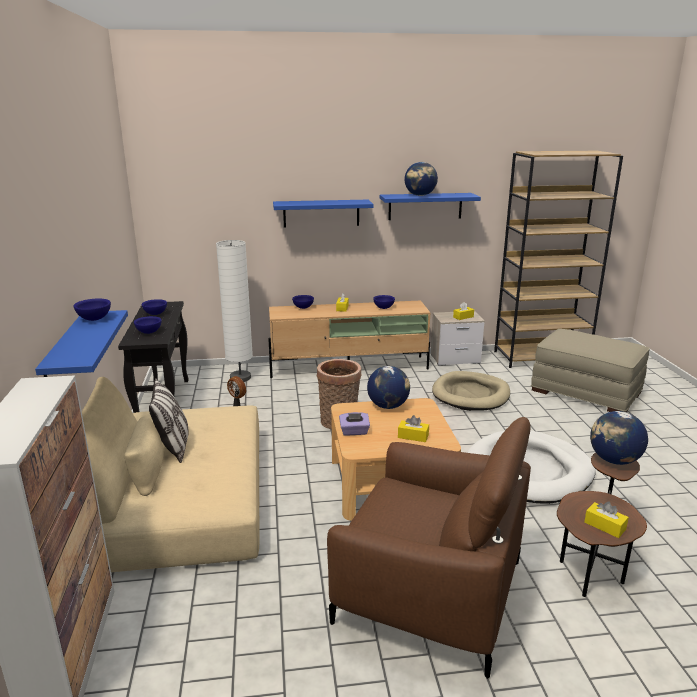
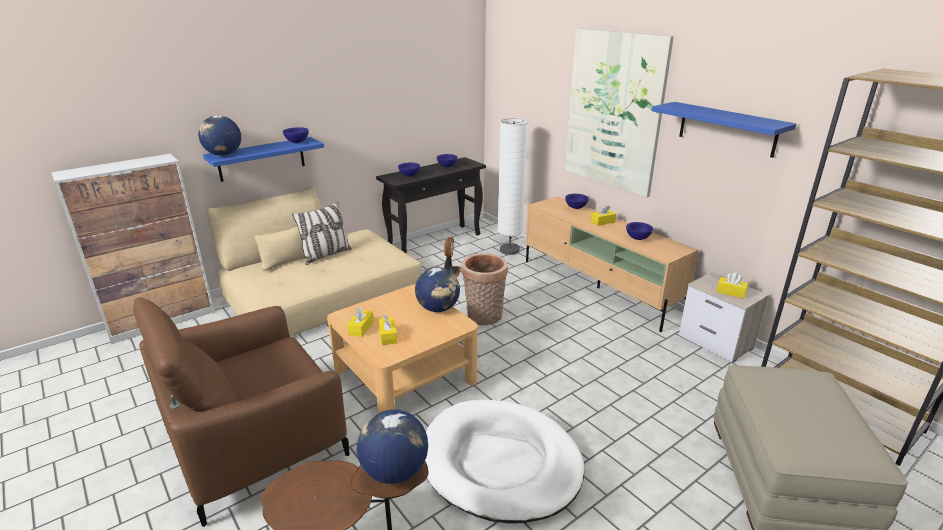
camera: 60 degrees right, 5 degrees up
blue shelf [273,200,374,228] -> picture [565,28,674,198]
brown armchair [327,417,531,679] -> brown armchair turned 60 degrees clockwise [133,297,350,527]
purple tissue box [339,412,370,436] -> none
globe [405,162,438,196] -> globe moved to [198,115,241,156]
beige dog bed [432,371,510,411] -> none
yellow tissue box [584,501,629,538] -> yellow tissue box moved to [347,307,374,337]

